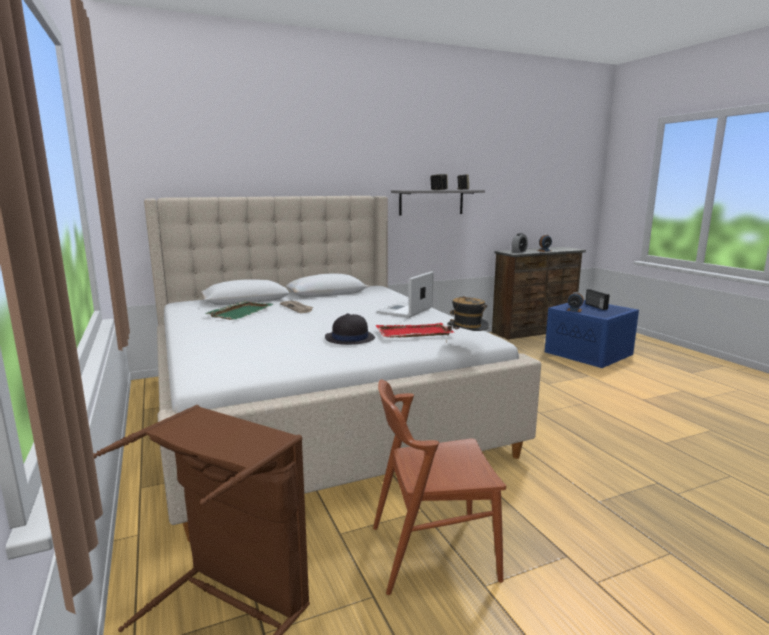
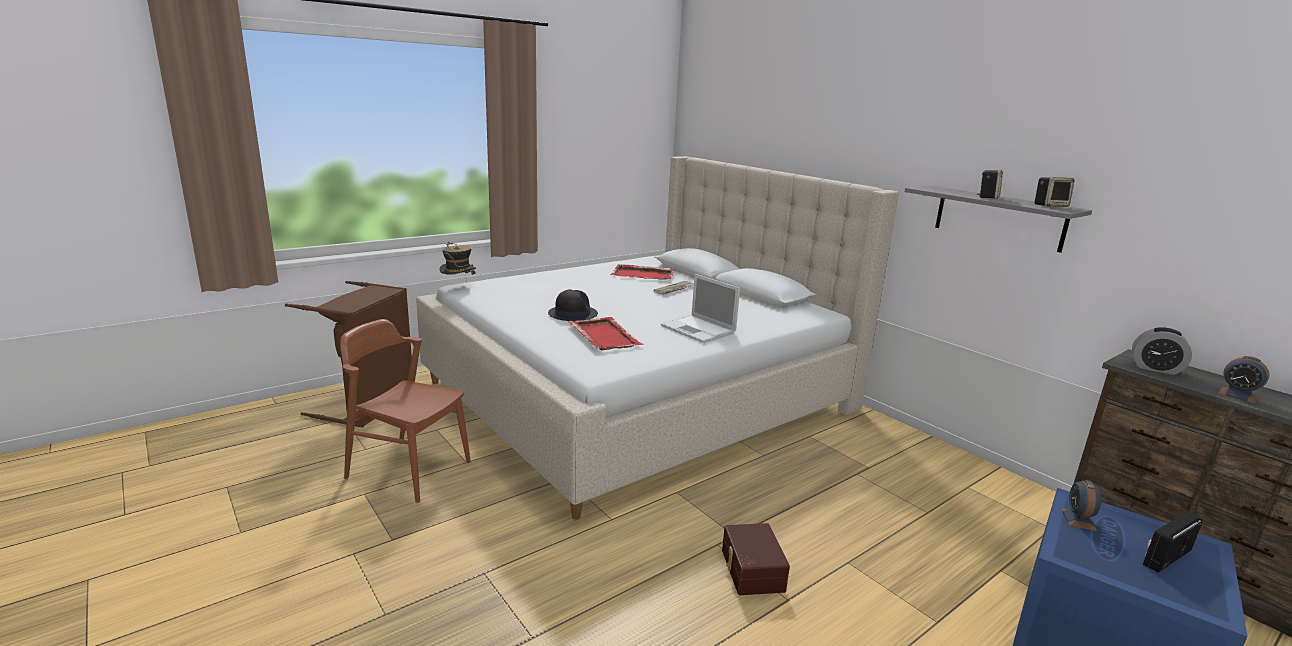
camera: 75 degrees right, 5 degrees up
green tray [204,301,273,320] -> red tray [610,264,675,280]
brown chair [373,379,506,595] -> brown chair turned 45 degrees counterclockwise [340,319,471,503]
laptop [377,271,434,318] -> laptop turned 150 degrees counterclockwise [661,274,740,343]
hat [446,296,488,343] -> hat moved to [440,242,476,283]
none -> brown storage box [722,523,790,595]

